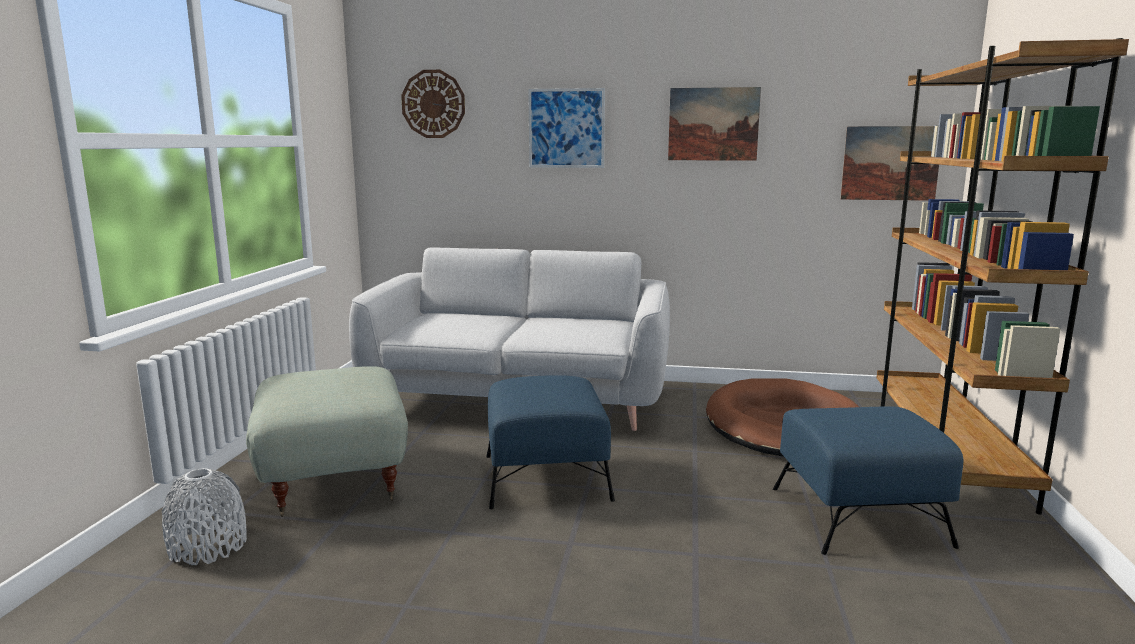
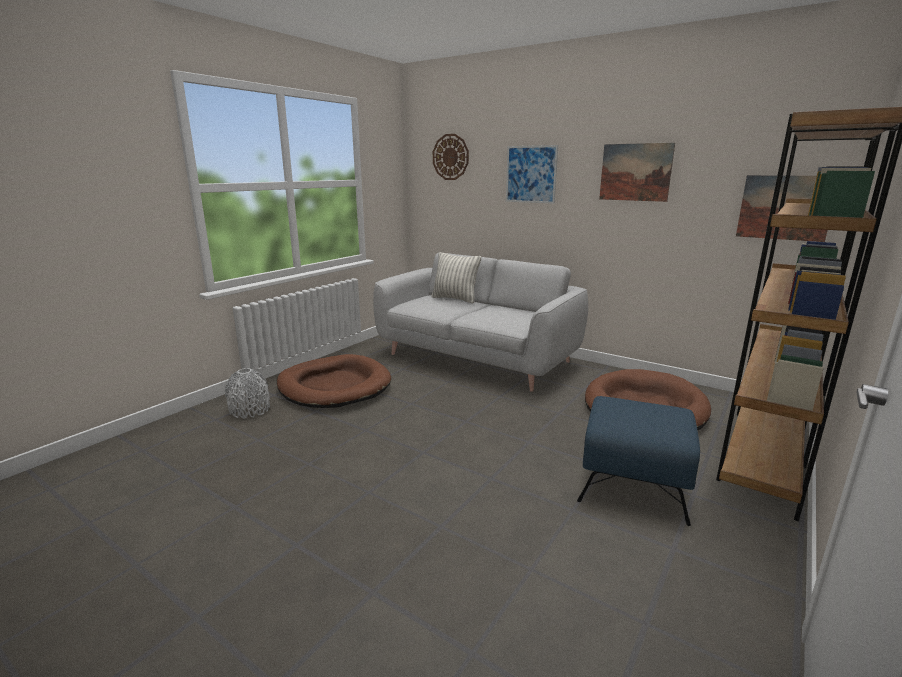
camera: 25 degrees right, 5 degrees up
grey ottoman [246,366,408,517] -> brown dog bed [277,354,391,408]
blue ottoman [486,375,615,509] -> none
none -> pillow [431,252,481,304]

